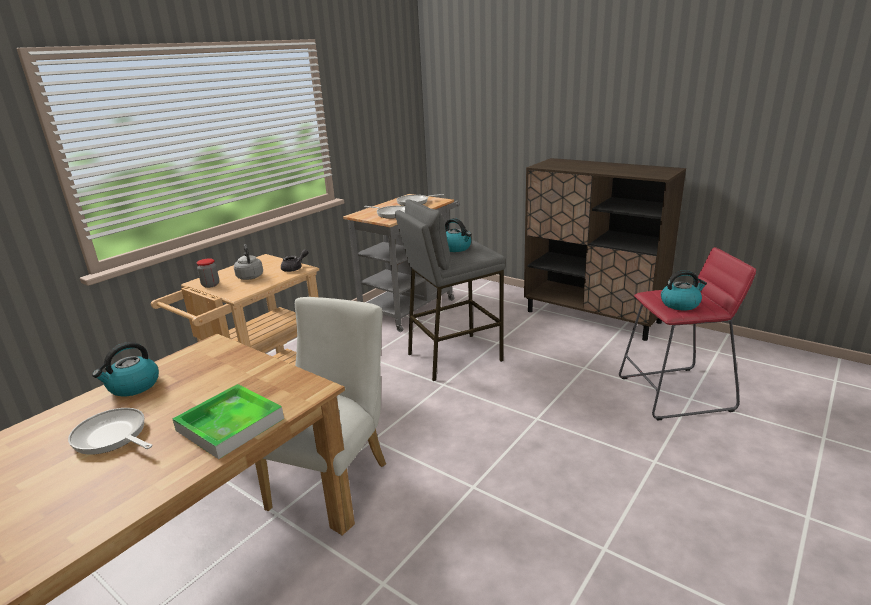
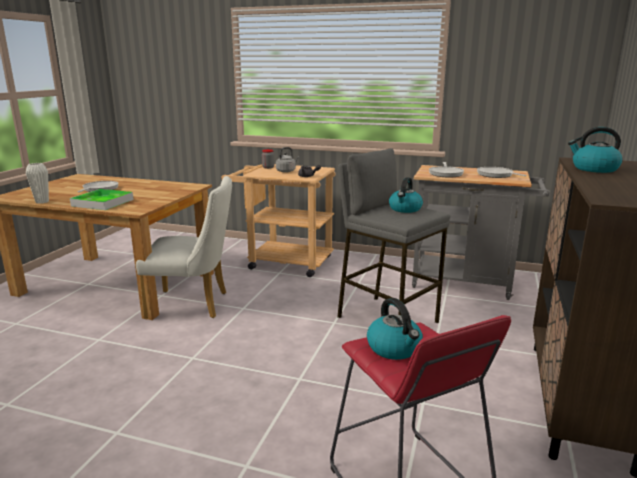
camera: 70 degrees right, 5 degrees down
kettle [92,342,159,396] -> kettle moved to [568,127,623,173]
none -> white vase [26,163,49,204]

